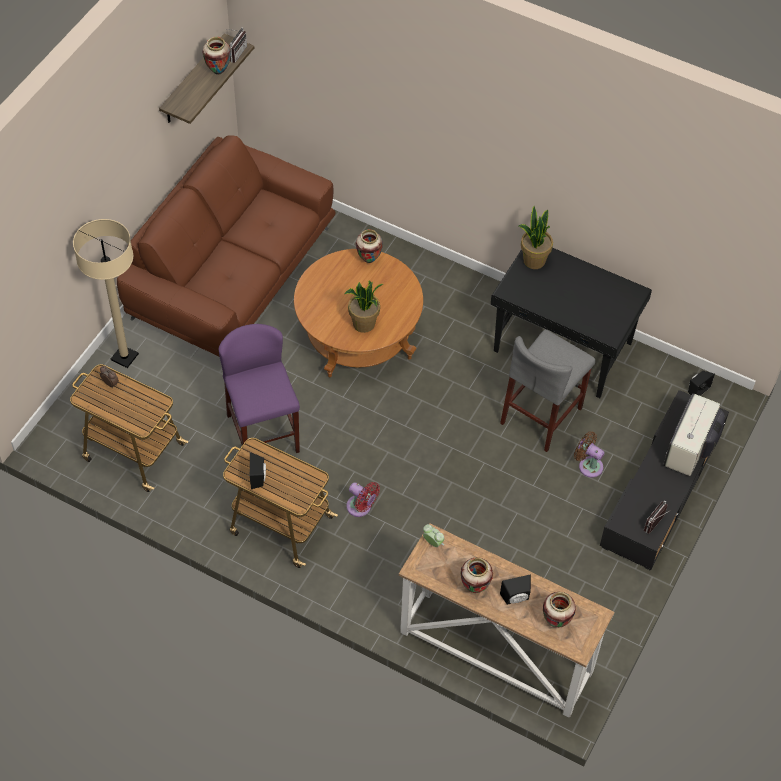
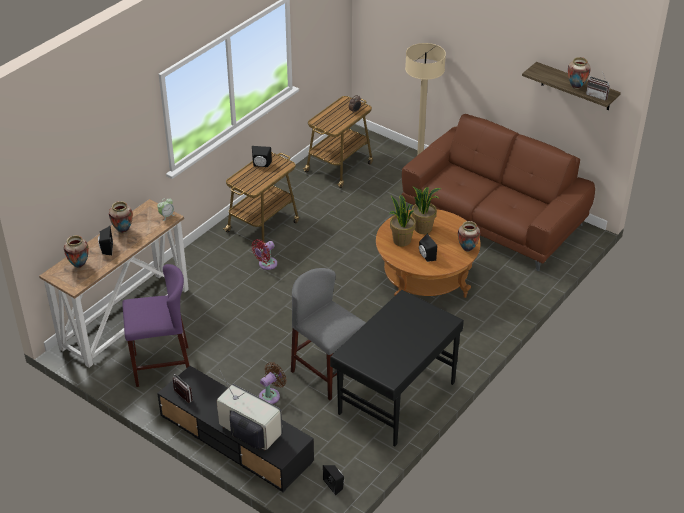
camera: 100 degrees right, 15 degrees down
purple stool [219,324,300,453] -> purple stool moved to [122,264,190,387]
potted plant [519,206,553,269] -> potted plant moved to [411,186,441,234]
none -> black speaker [419,234,437,262]

